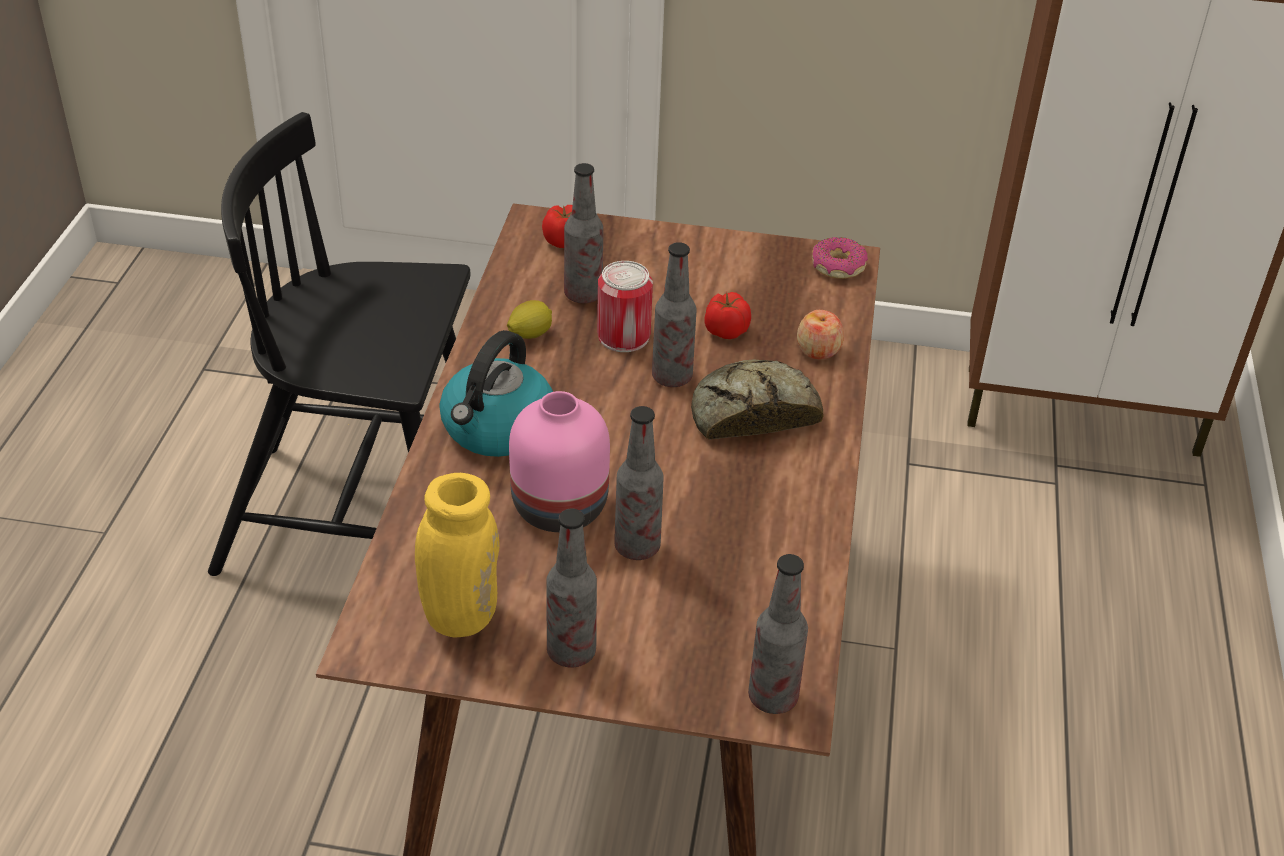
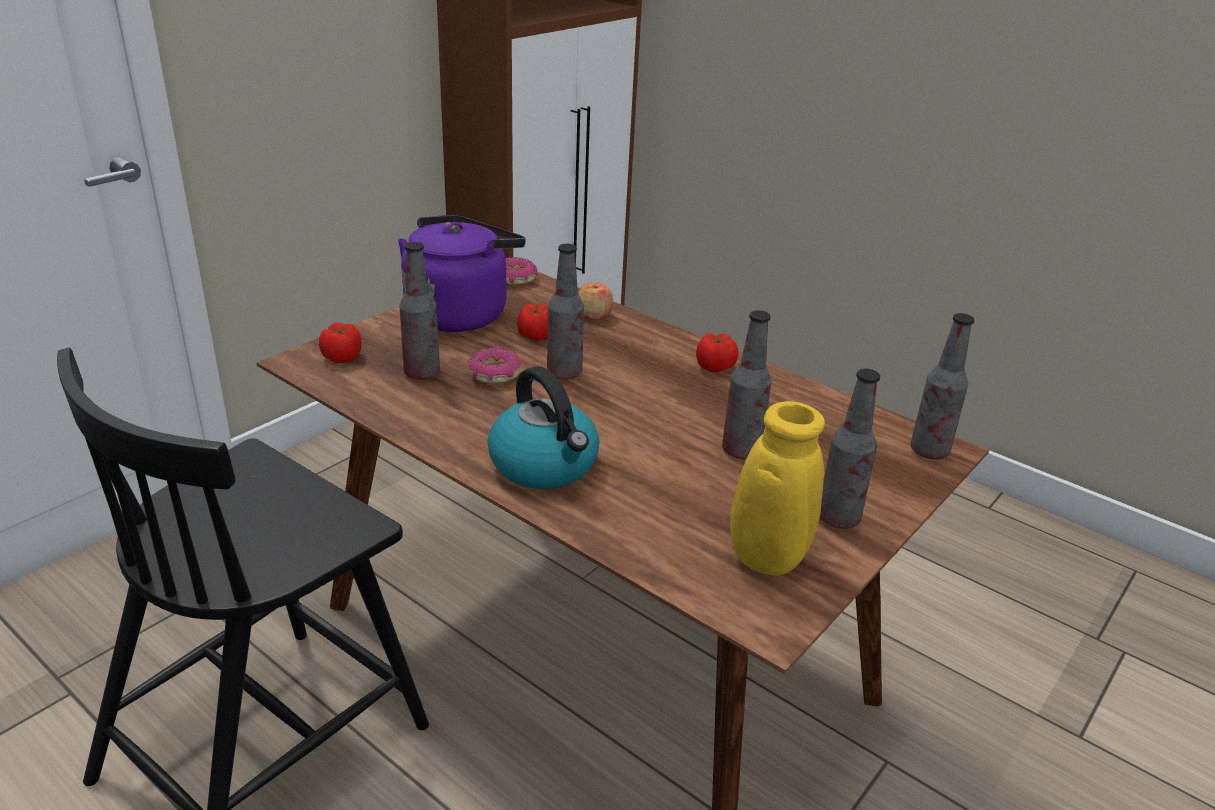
camera: 60 degrees left, 10 degrees down
lemon [507,300,552,339] -> none
pink vase [509,391,610,532] -> none
can [597,261,653,352] -> donut [468,347,521,384]
bread [691,359,824,440] -> none
none -> purple kettle [398,215,526,332]
none -> tomato [696,333,738,372]

